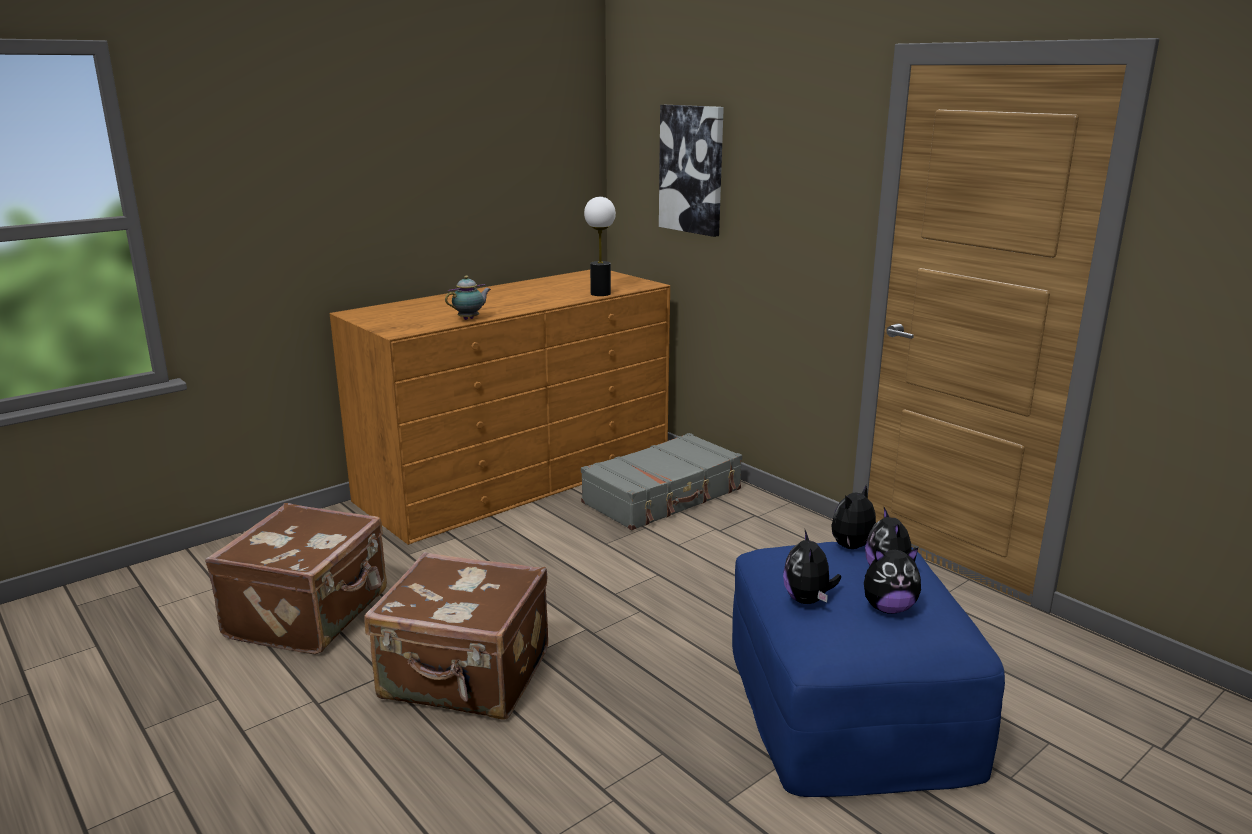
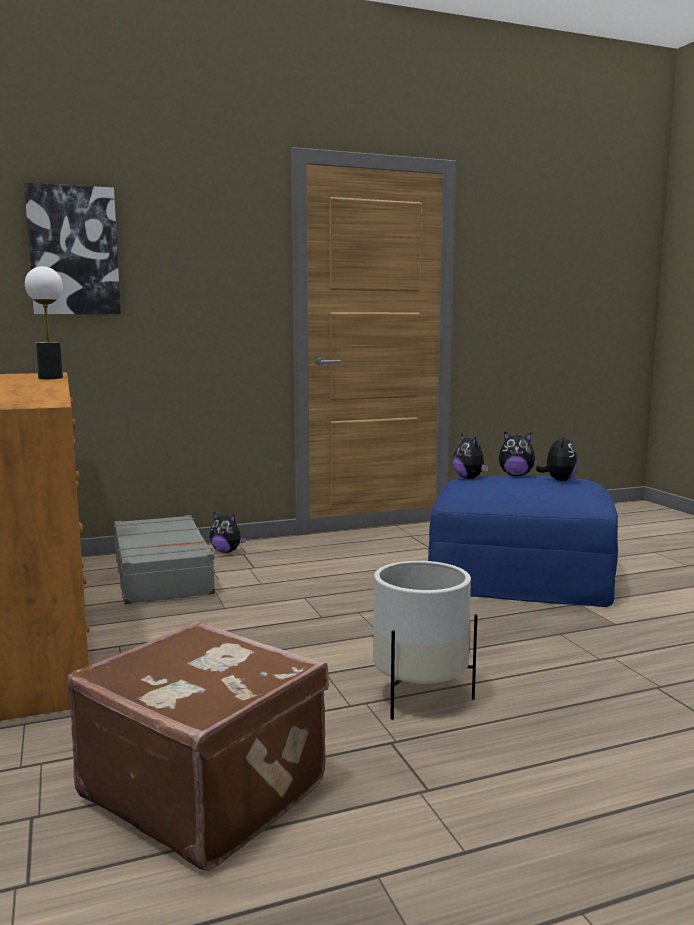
camera: 70 degrees left, 10 degrees down
brown suitcase [365,552,548,720] -> white planter [373,561,477,720]
teapot [445,276,491,320] -> none
plush toy [783,530,841,604] -> plush toy moved to [210,513,246,553]

